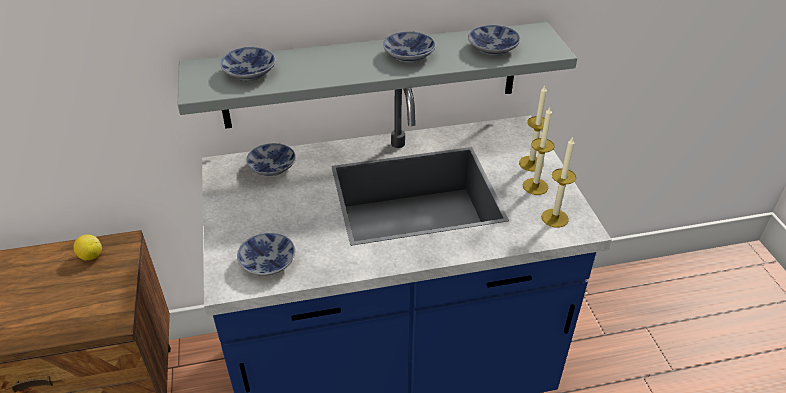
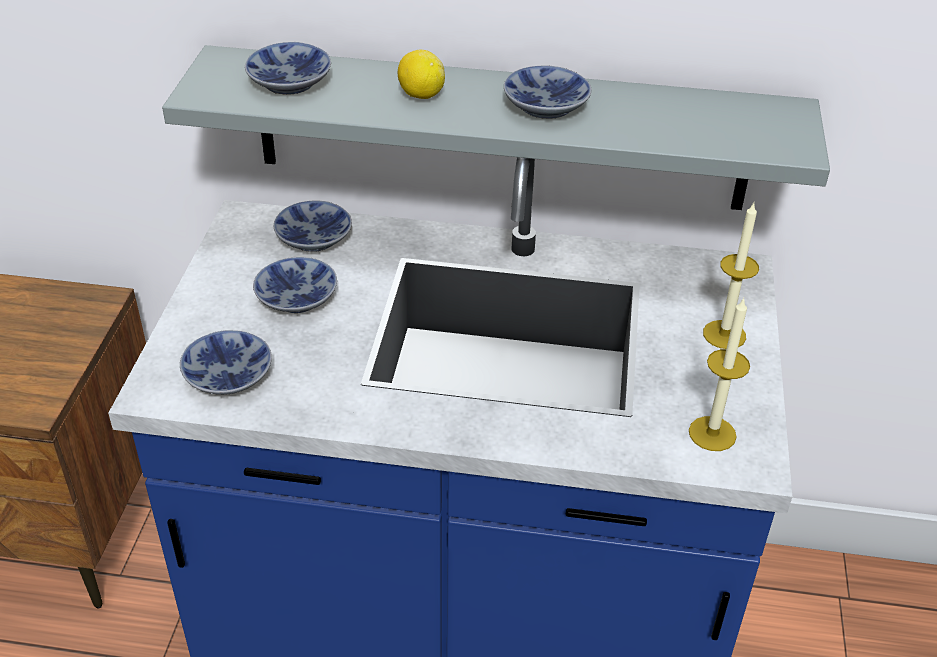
camera: 20 degrees right, 0 degrees up
lemon [73,234,102,260] -> lemon moved to [398,50,445,99]
bowl [468,25,520,56] -> bowl moved to [253,257,337,313]
candle [523,107,555,195] -> none

